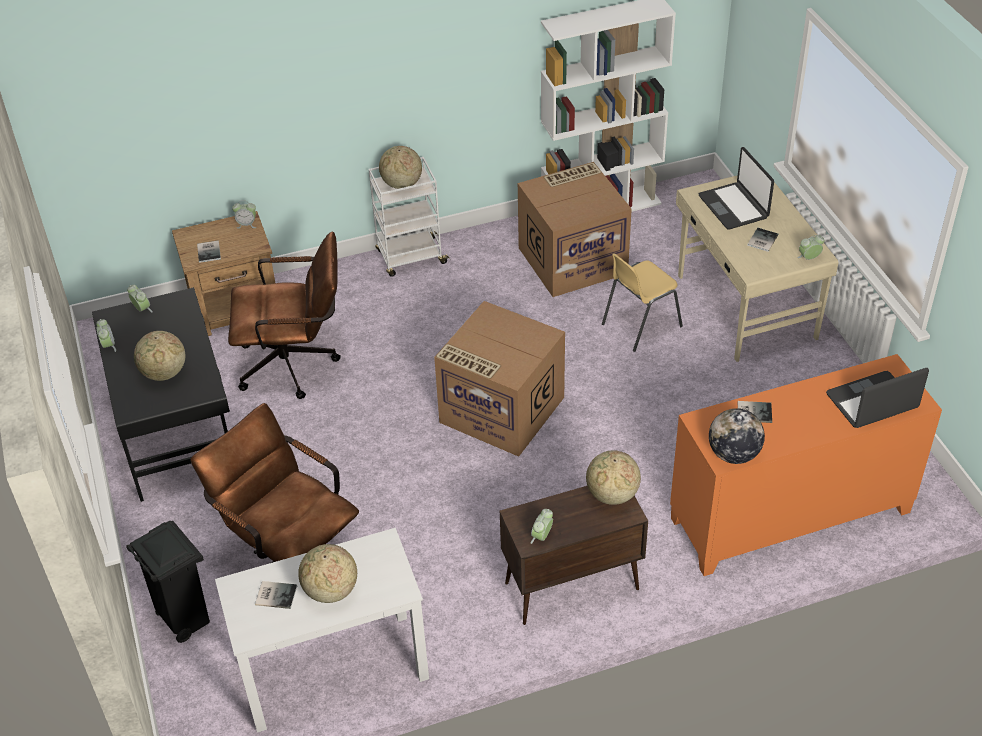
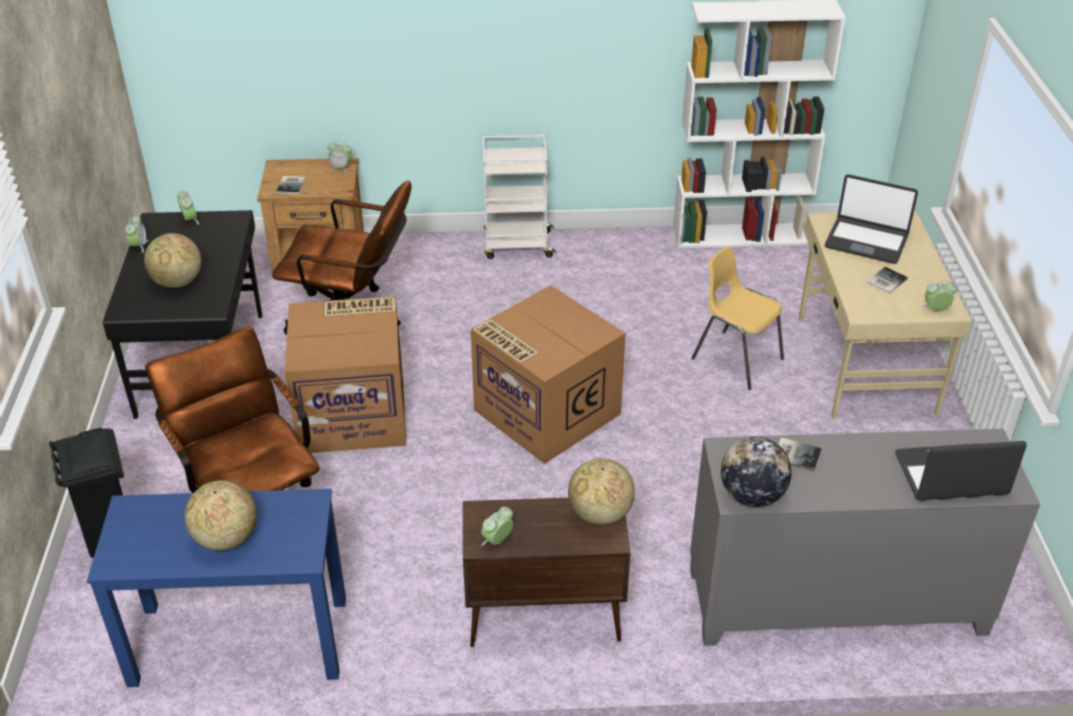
camera: 15 degrees right, 5 degrees down
white desk [215,528,429,733] -> blue desk [87,489,346,687]
book [255,581,297,609] -> none
globe [379,146,422,189] -> none
cardboard box [518,162,632,297] -> cardboard box moved to [285,296,406,453]
yellow chair [602,253,683,352] -> yellow chair turned 60 degrees clockwise [691,246,784,390]
orange cabinet [670,354,942,576] -> grey cabinet [690,429,1040,646]
laptop [699,147,774,230] -> laptop turned 60 degrees counterclockwise [825,174,918,264]

